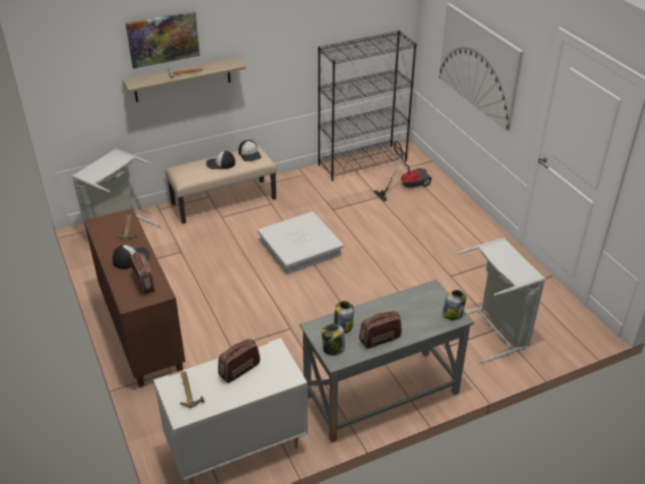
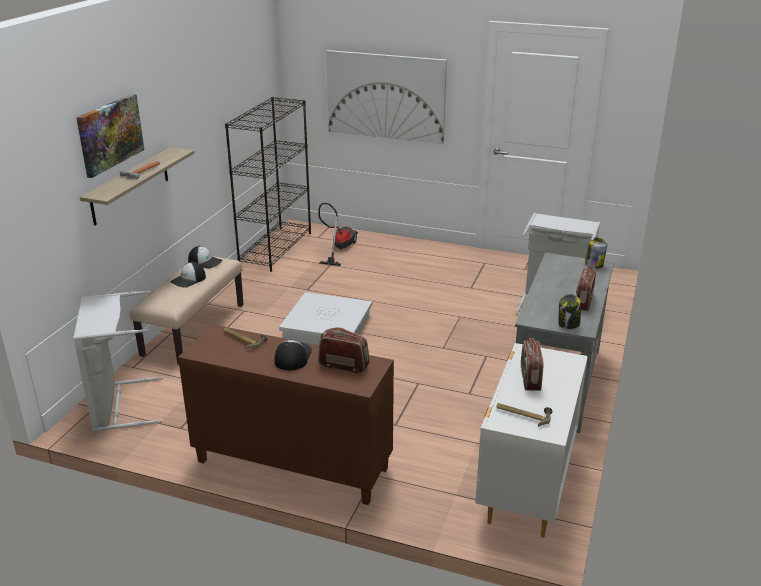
camera: 45 degrees left, 10 degrees down
jar [334,301,354,333] -> none

